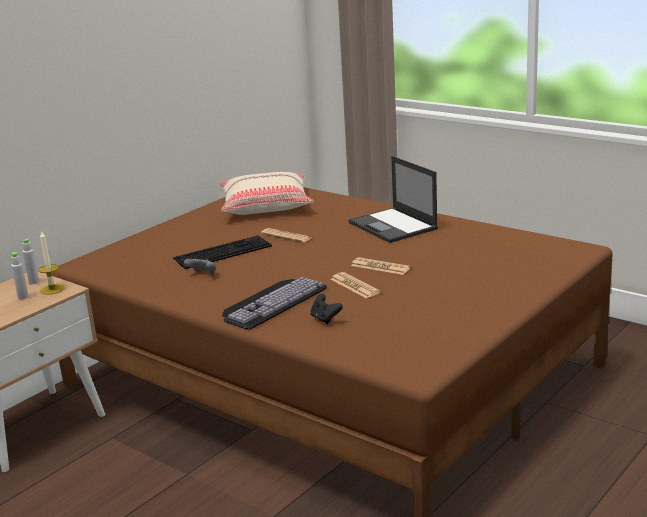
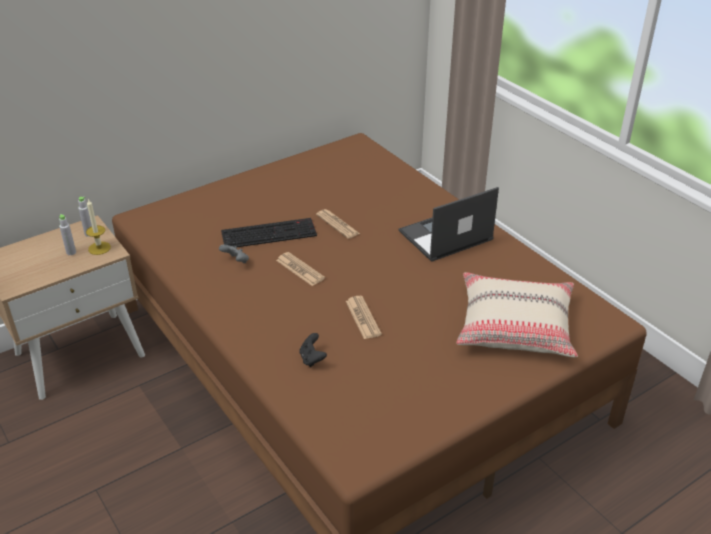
camera: 15 degrees right, 15 degrees up
beige pillow [219,172,314,215] -> beige pillow moved to [456,272,578,357]
keyboard [222,277,327,329] -> none
laptop [349,156,438,243] -> laptop turned 75 degrees clockwise [399,187,499,262]
newspaper [351,257,411,275] -> newspaper moved to [276,252,325,286]

